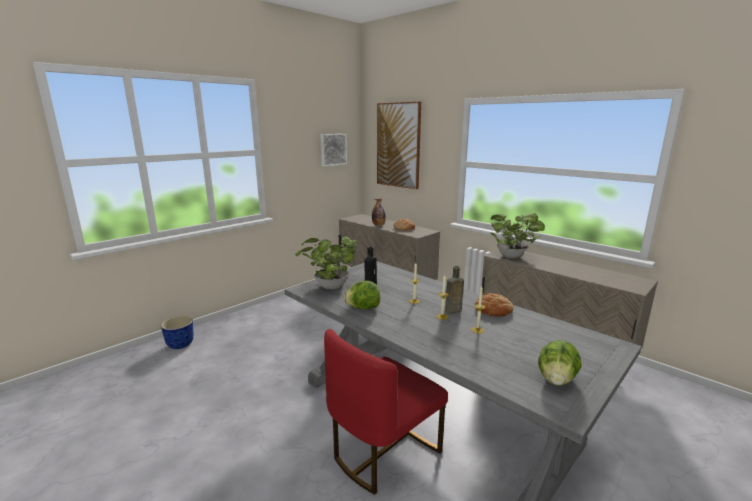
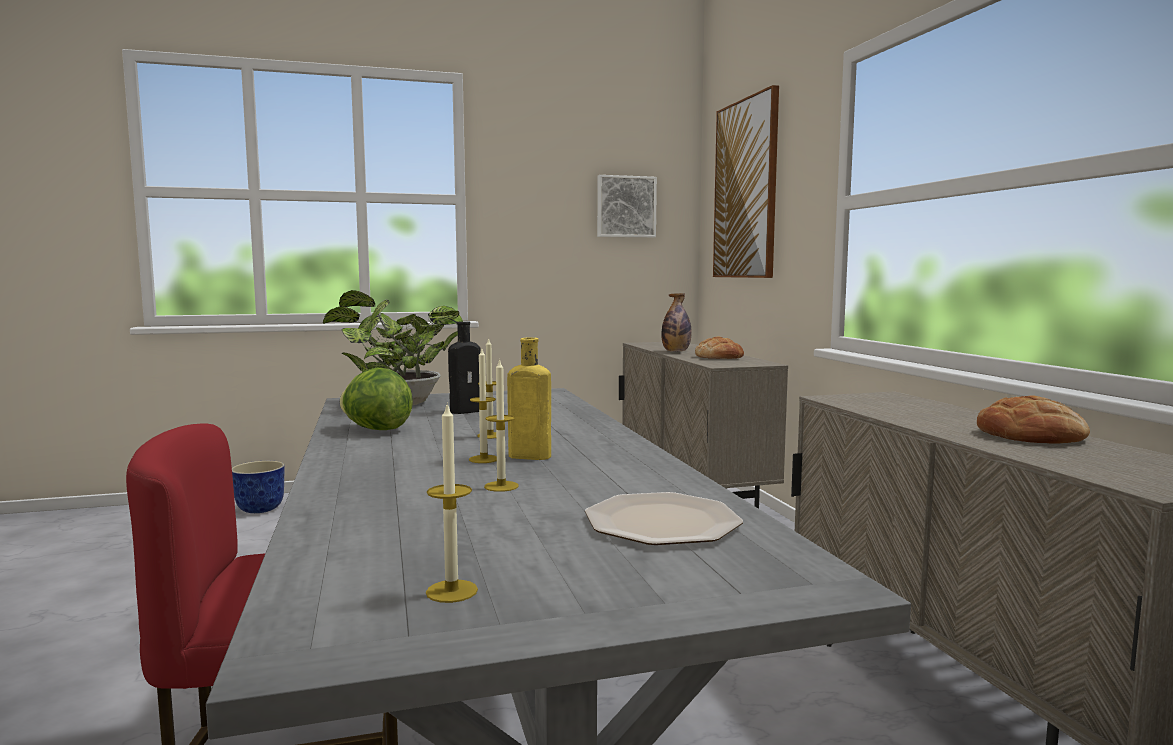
camera: 30 degrees right, 10 degrees down
brown bottle [445,266,464,314] -> yellow bottle [507,337,551,460]
bread [475,293,513,317] -> bread moved to [977,395,1090,444]
potted plant [491,213,545,258] -> none
lettuce [538,340,582,386] -> candle [426,402,478,603]
none -> plate [585,492,743,545]

